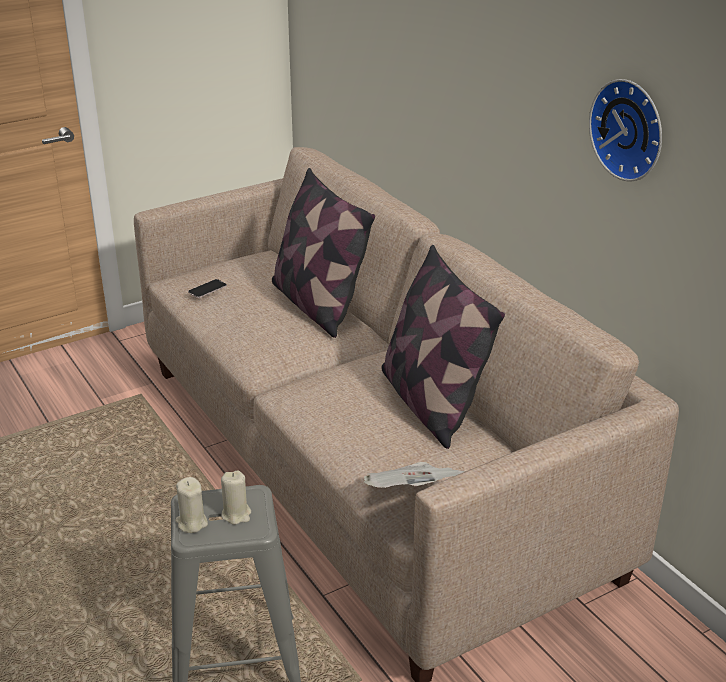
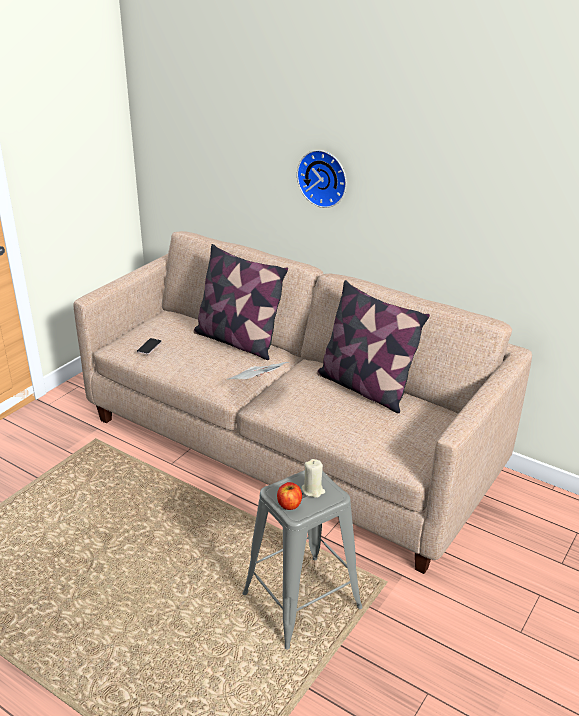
camera: 25 degrees left, 0 degrees up
beige candle [175,477,208,533] -> apple [277,482,302,510]
newspaper [364,462,464,488] -> newspaper moved to [227,362,289,380]
wall clock [589,79,662,181] -> wall clock moved to [297,150,347,208]

